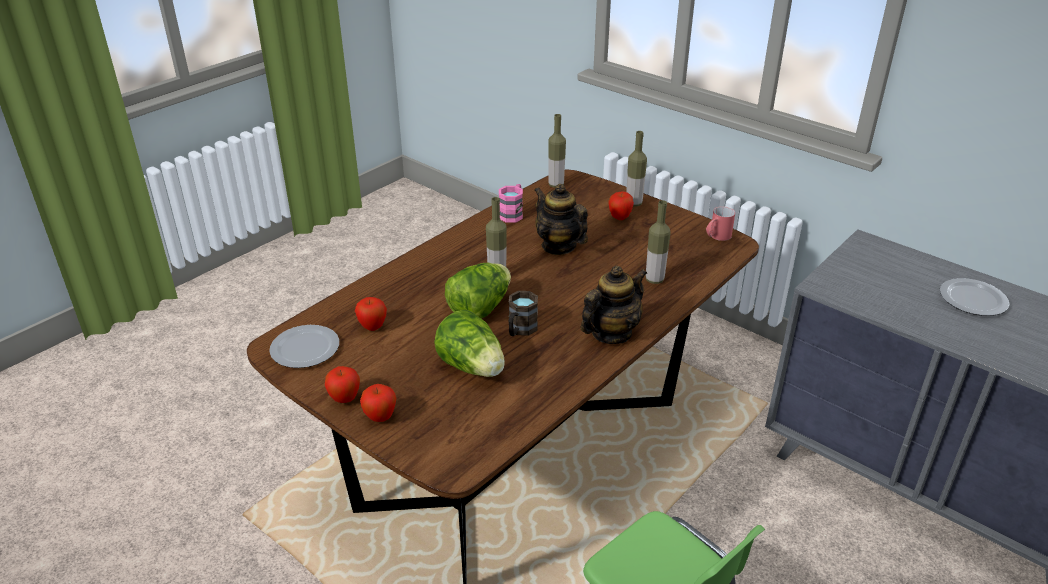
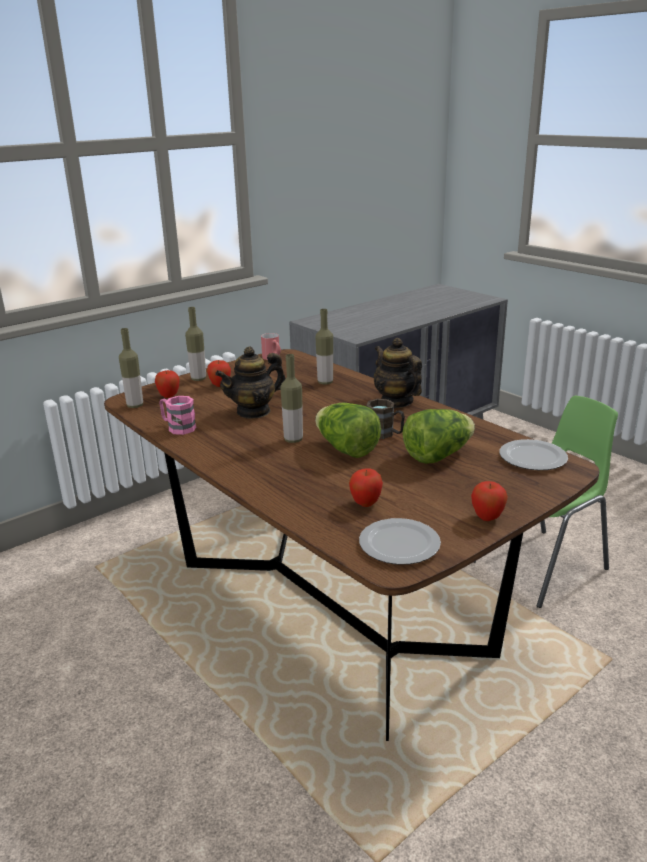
camera: 80 degrees left, 10 degrees down
apple [360,384,396,422] -> apple moved to [155,370,180,398]
plate [940,278,1009,316] -> plate moved to [499,439,568,470]

